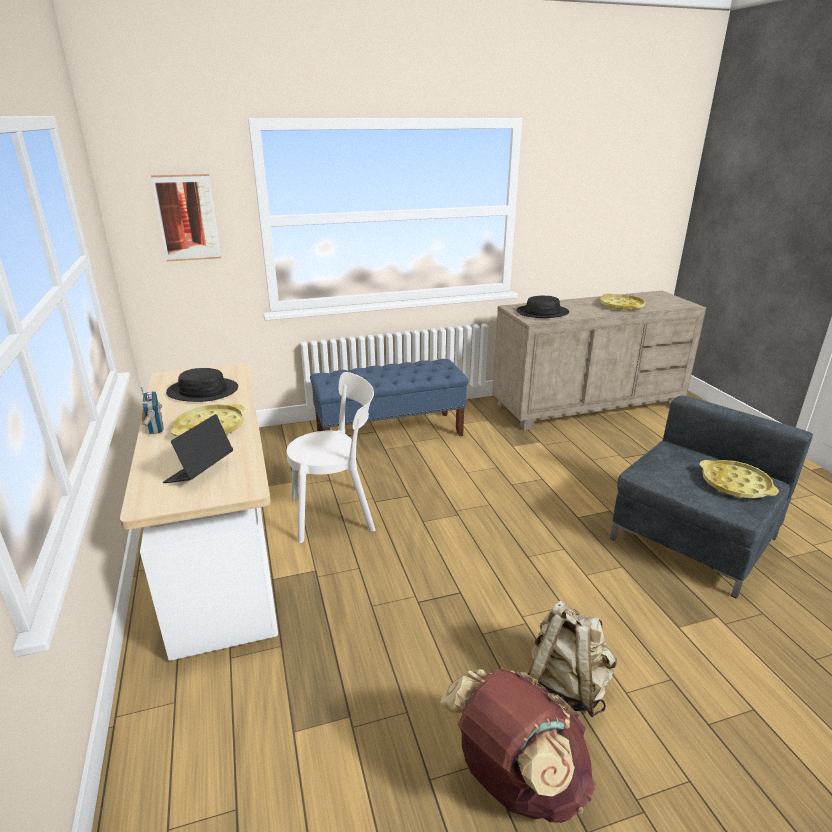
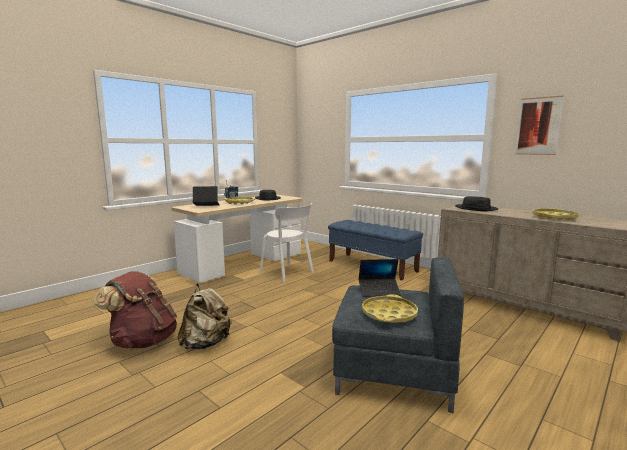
camera: 60 degrees right, 15 degrees down
picture [151,174,221,262] -> picture moved to [515,95,564,155]
none -> laptop [358,259,401,297]

